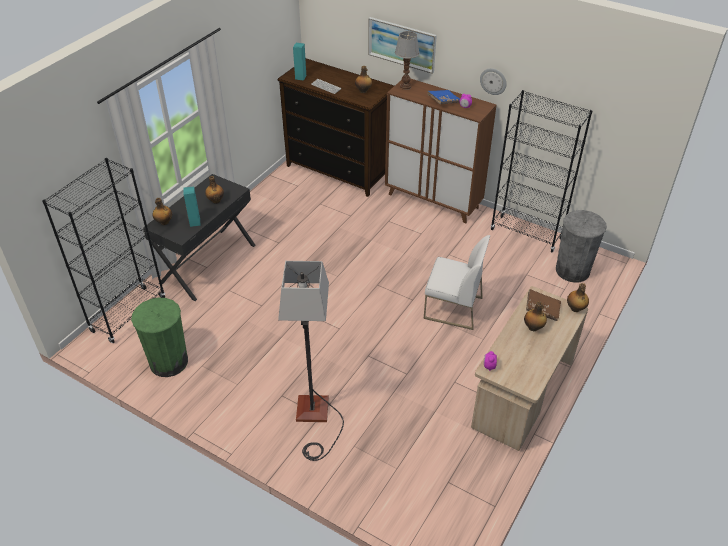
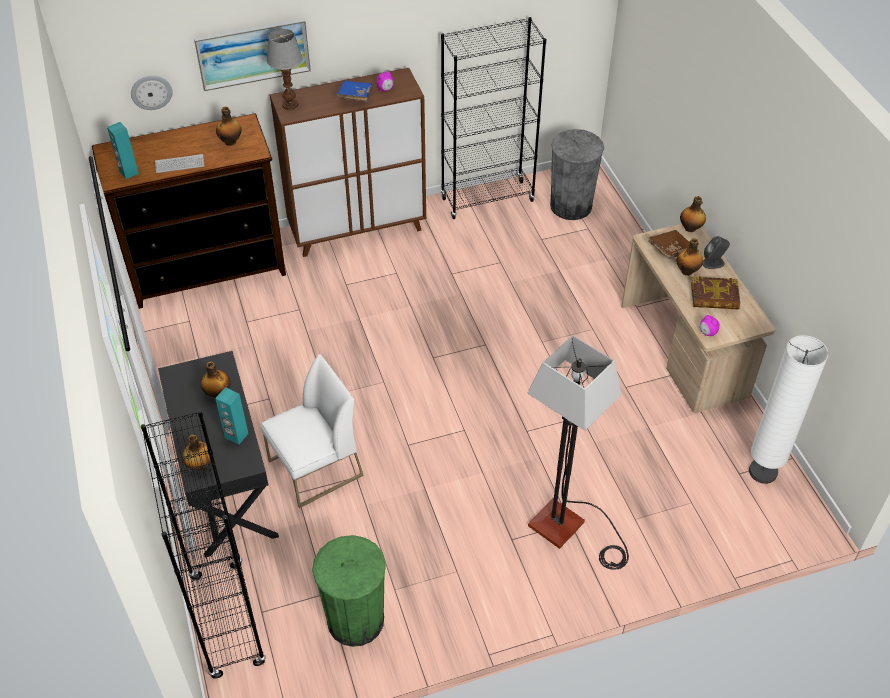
camera: 50 degrees left, 5 degrees up
white chair [424,235,490,330] -> white chair moved to [261,354,364,508]
wall clock [480,68,506,95] -> wall clock moved to [131,76,173,110]
none -> book [691,276,740,309]
none -> grey speaker [702,236,730,269]
none -> white floor lamp [749,335,829,484]

